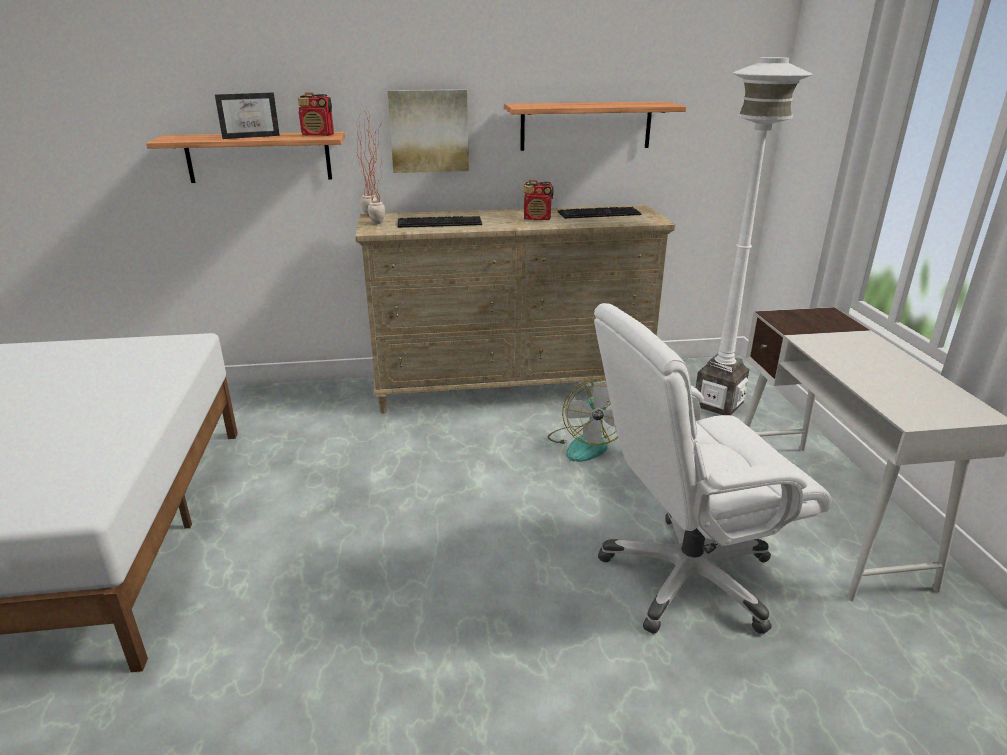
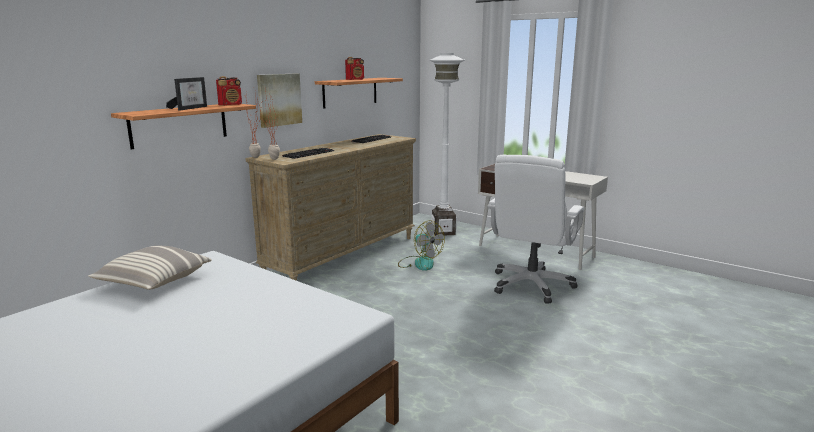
camera: 45 degrees left, 10 degrees down
radio [523,179,554,220] -> radio moved to [345,57,364,80]
none -> pillow [88,246,212,290]

